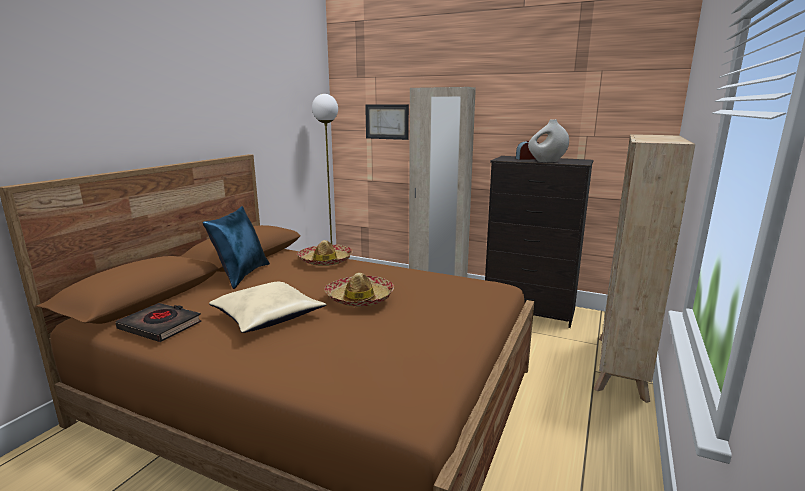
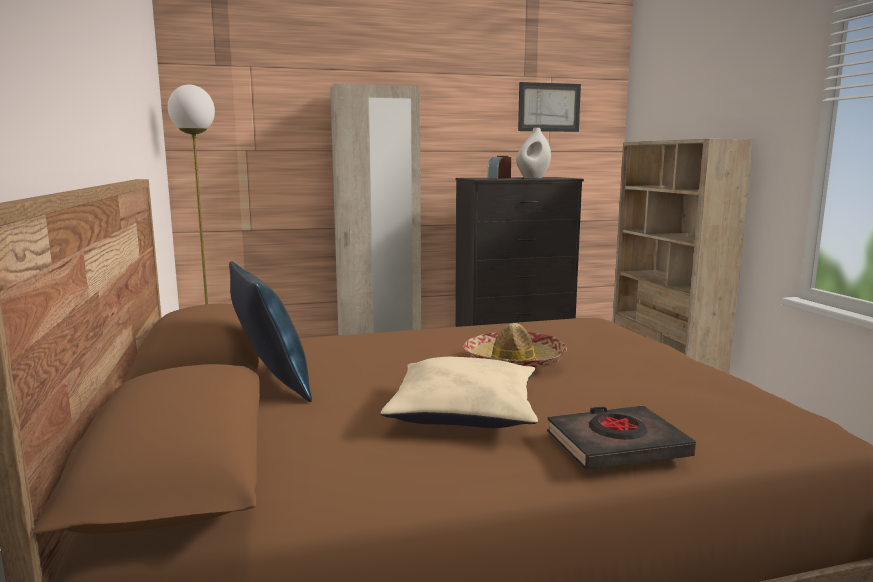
camera: 40 degrees left, 5 degrees down
black book [115,303,202,342] -> black book moved to [547,406,696,470]
hat [297,240,353,266] -> none
picture [365,104,409,140] -> picture moved to [518,82,581,132]

